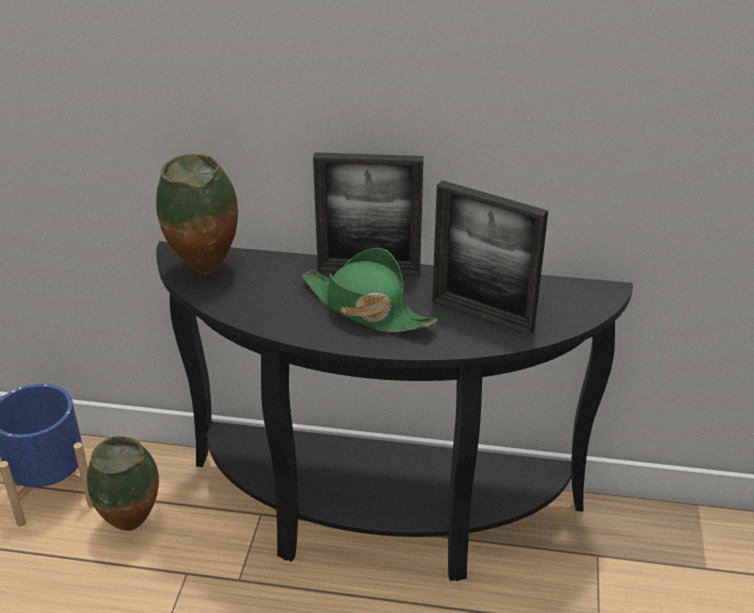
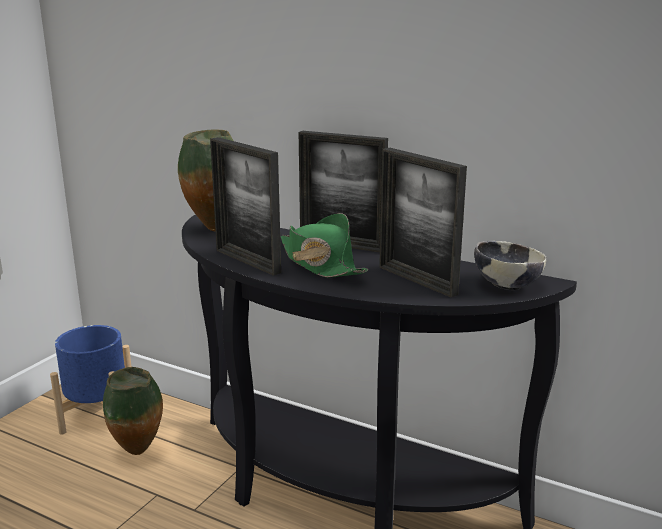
camera: 20 degrees right, 15 degrees down
none -> picture frame [210,137,281,276]
none -> bowl [474,241,546,290]

